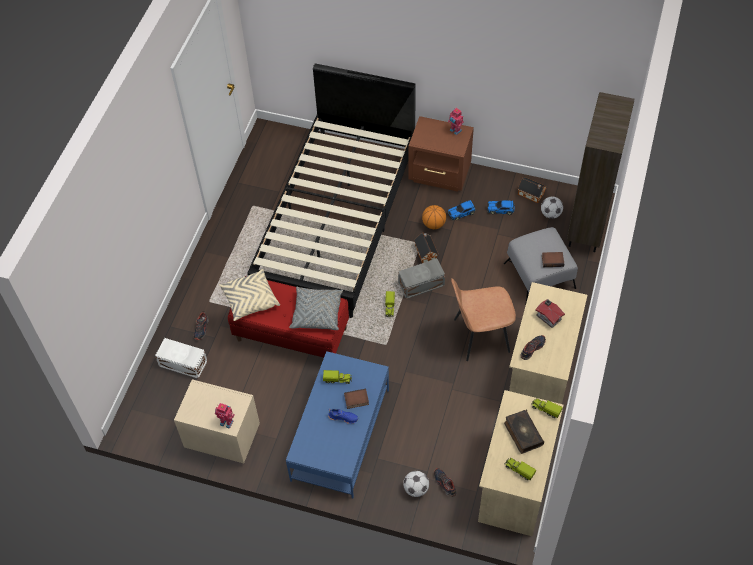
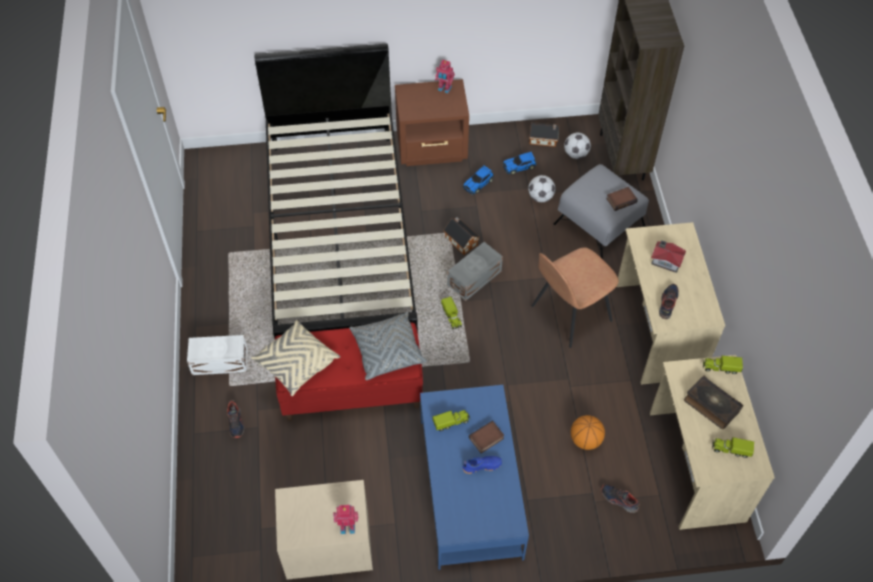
camera: 25 degrees left, 0 degrees up
white storage box [155,338,207,379] -> white storage box moved to [187,335,248,375]
football [403,471,429,497] -> football moved to [528,175,556,202]
basketball [422,205,446,229] -> basketball moved to [571,415,605,450]

